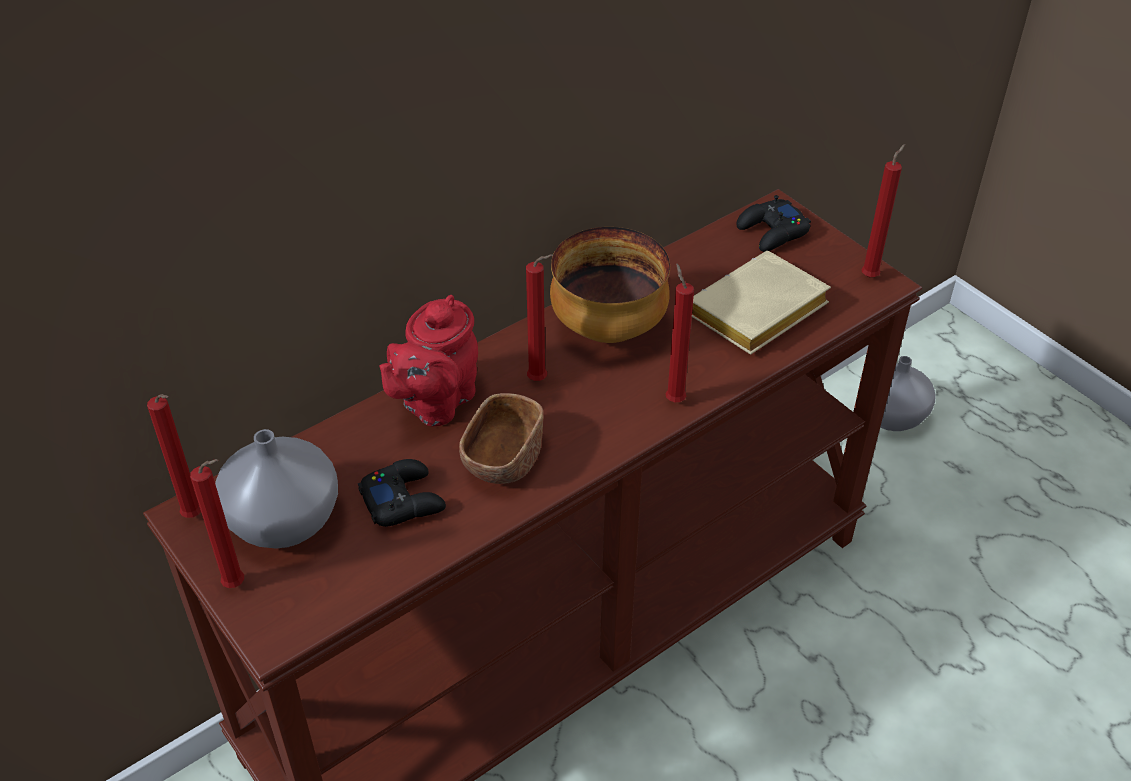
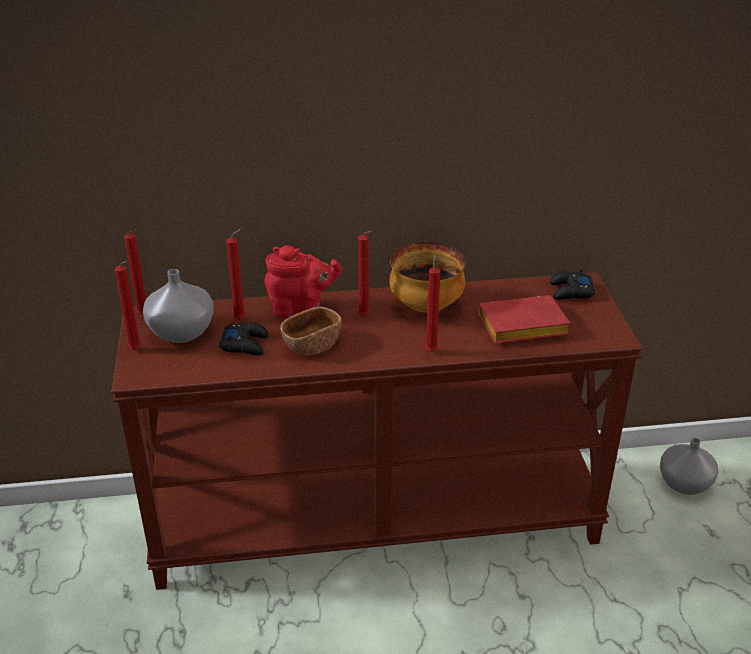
camera: 30 degrees right, 10 degrees down
red teapot [379,295,478,426] -> red teapot turned 150 degrees counterclockwise [265,245,343,317]
beige book [692,251,831,355] -> red book [478,295,571,344]
red candle [861,144,905,277] -> red candle moved to [226,228,246,320]

